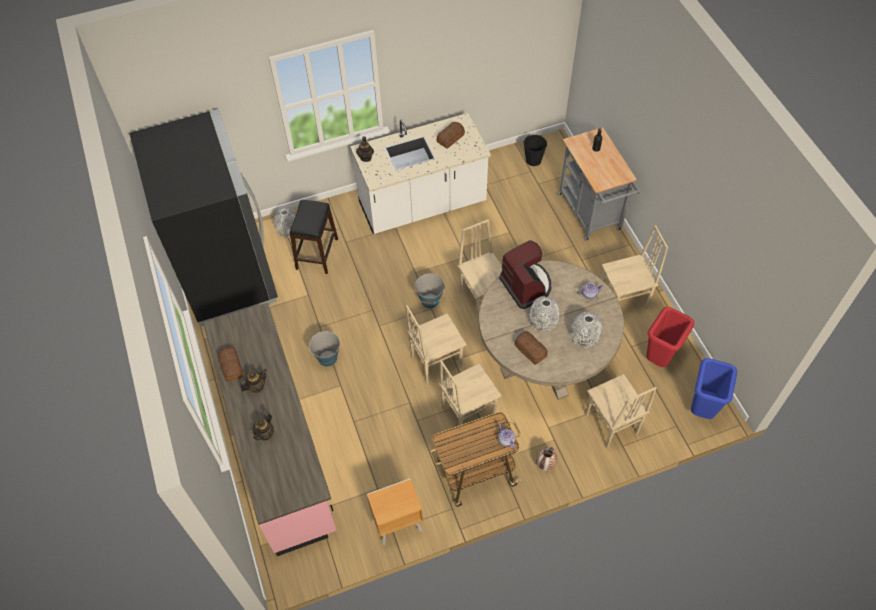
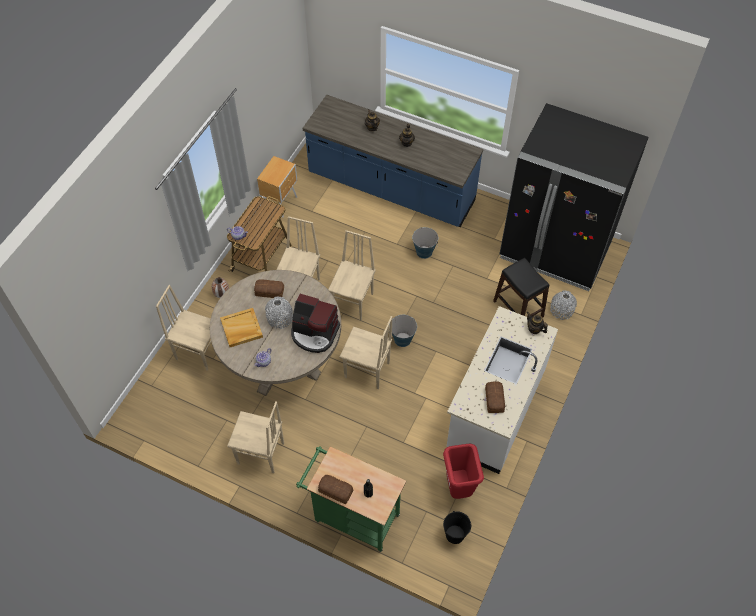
camera: 135 degrees right, 0 degrees up
pink counter [203,302,337,556] -> blue counter [302,95,483,227]
bread [218,347,244,382] -> bread moved to [318,475,353,504]
grey cart [558,127,641,241] -> green cart [296,446,406,552]
grey vase [571,312,602,348] -> beige tray [220,308,263,347]
beige chair [602,225,668,309] -> beige chair turned 105 degrees counterclockwise [227,401,284,473]
red trash can [646,307,694,367] -> red trash can moved to [443,444,484,499]
blue trash can [691,358,737,419] -> none

